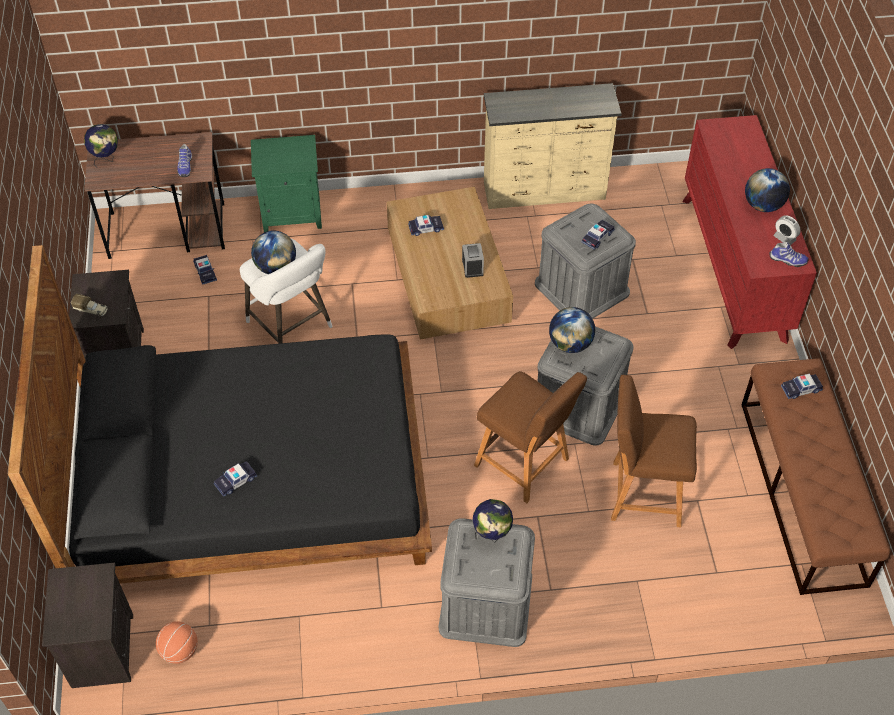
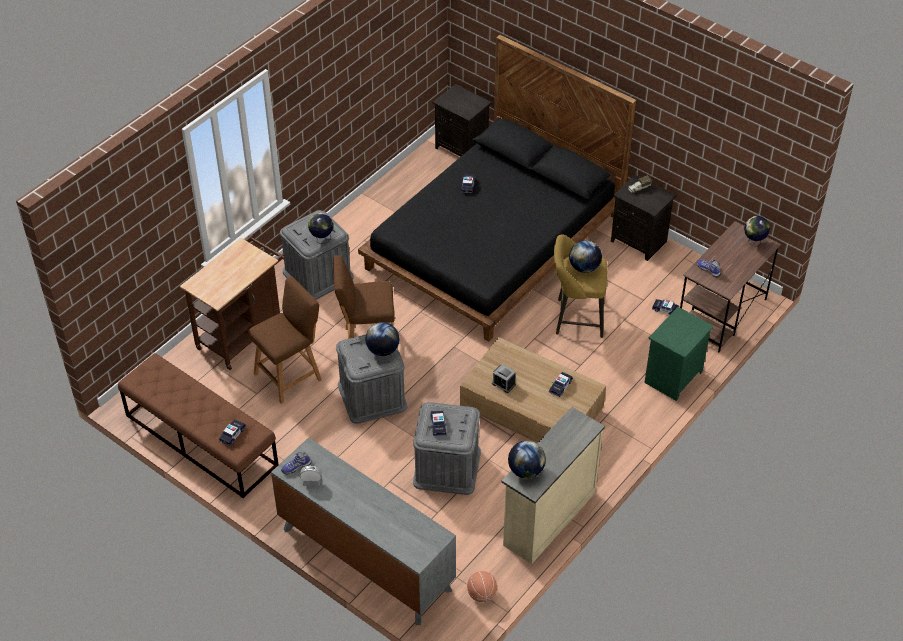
camera: 135 degrees right, 5 degrees down
basketball [156,622,198,664] -> basketball moved to [467,571,497,602]
white stool [240,239,333,344] -> yellow stool [554,234,607,338]
red dresser [683,115,817,349] -> grey dresser [271,437,456,625]
globe [745,168,790,212] -> globe moved to [508,441,546,478]
none -> brown cart [180,235,285,370]

